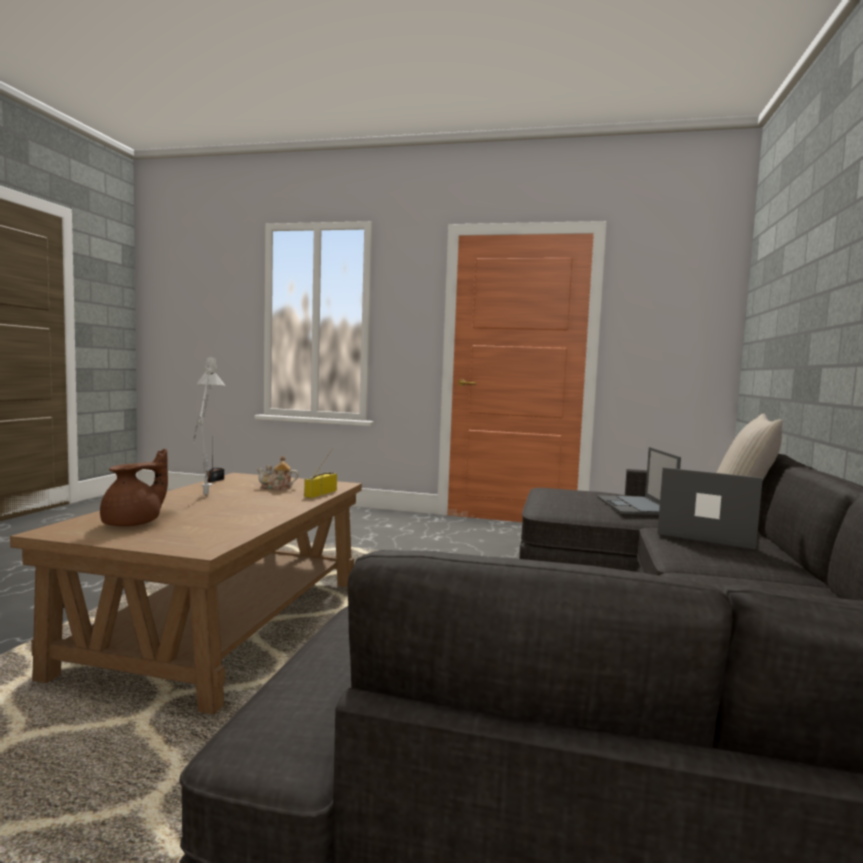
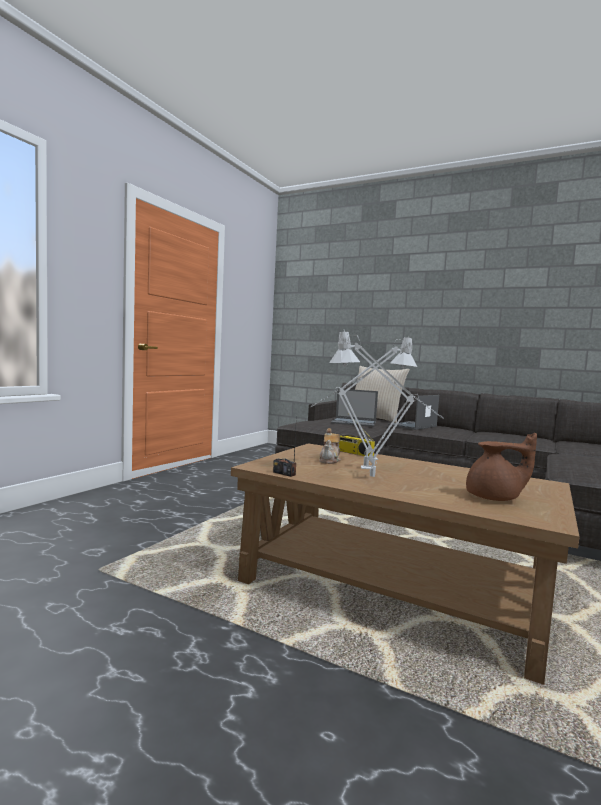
camera: 75 degrees left, 0 degrees up
brown teapot [100,449,168,526] -> brown teapot turned 135 degrees clockwise [466,433,537,501]
none -> grey table lamp [310,335,417,466]

